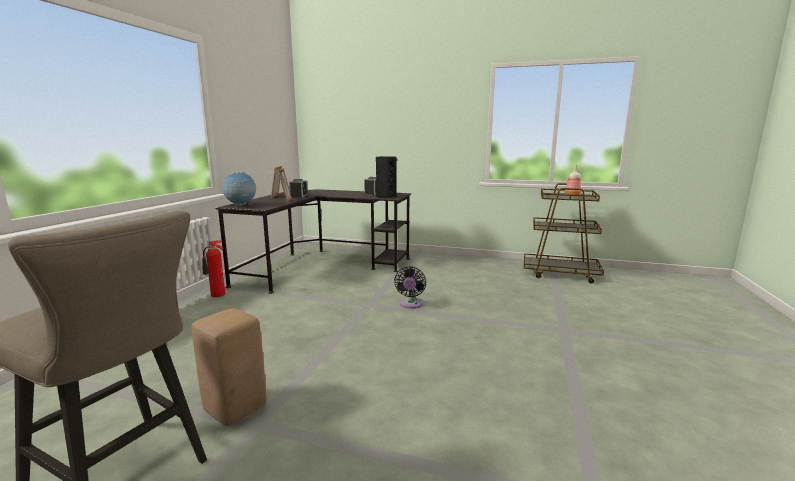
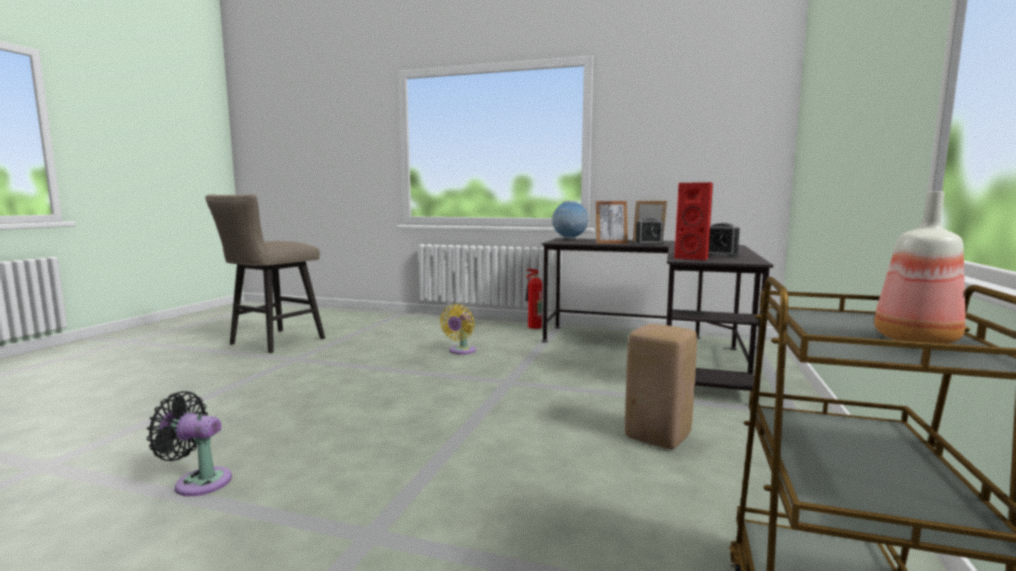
camera: 90 degrees right, 5 degrees down
beige stool [192,308,266,426] -> beige stool moved to [625,324,697,449]
black speaker [376,156,397,199] -> red speaker [674,182,713,260]
black fan [394,266,426,308] -> black fan moved to [147,391,232,496]
none -> yellow fan [440,304,476,354]

